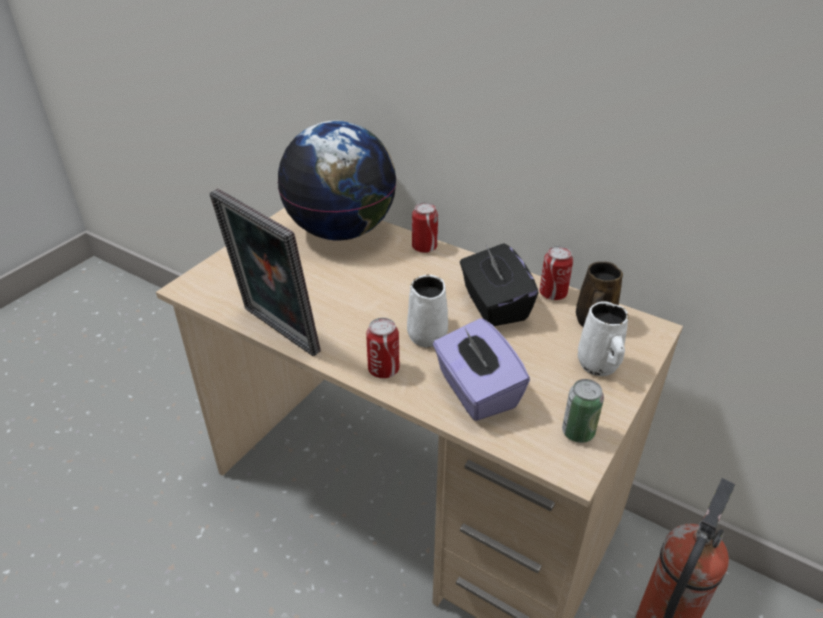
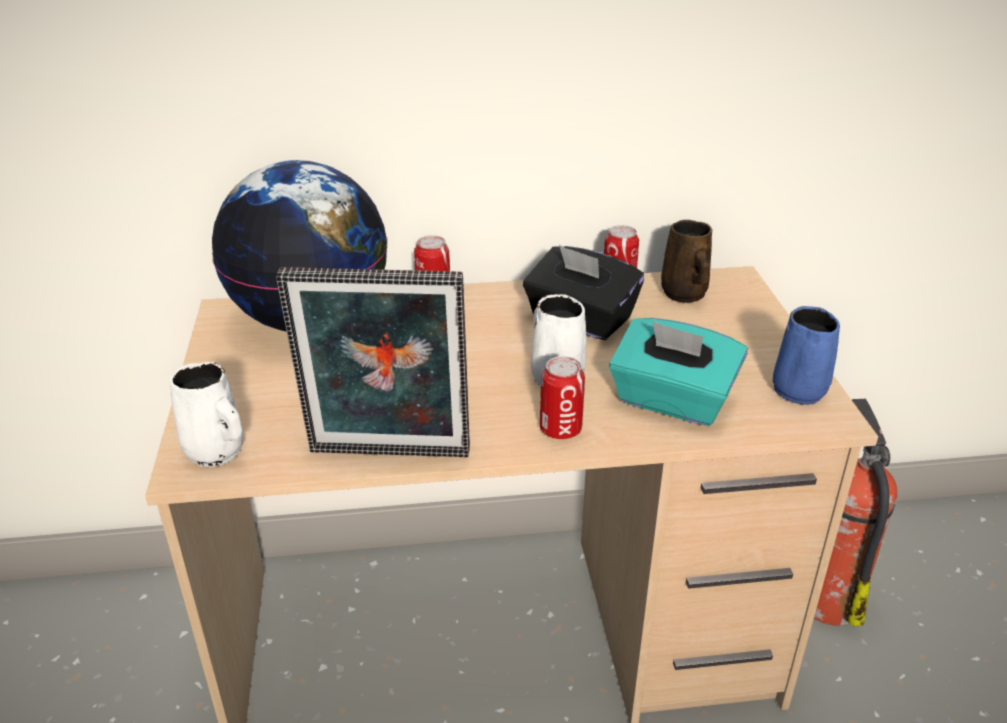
camera: 40 degrees left, 5 degrees down
purple tissue box [433,318,530,421] -> turquoise tissue box [609,318,748,426]
can [562,379,604,443] -> blue mug [773,306,840,405]
white mug [578,301,629,376] -> white mug moved to [169,362,243,467]

